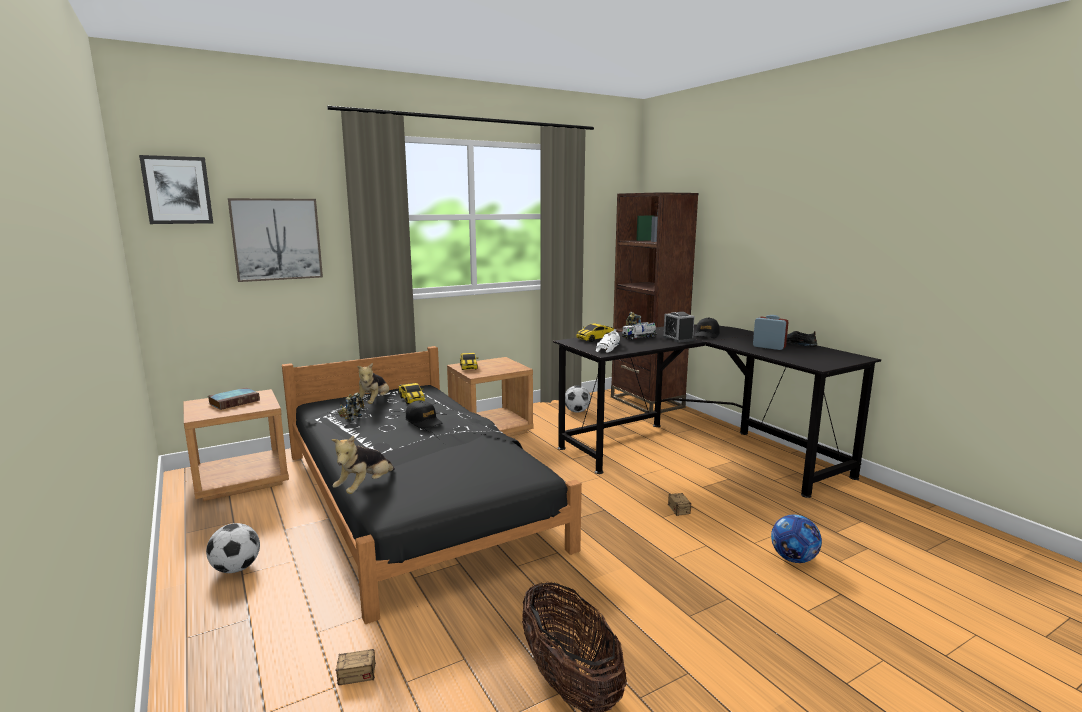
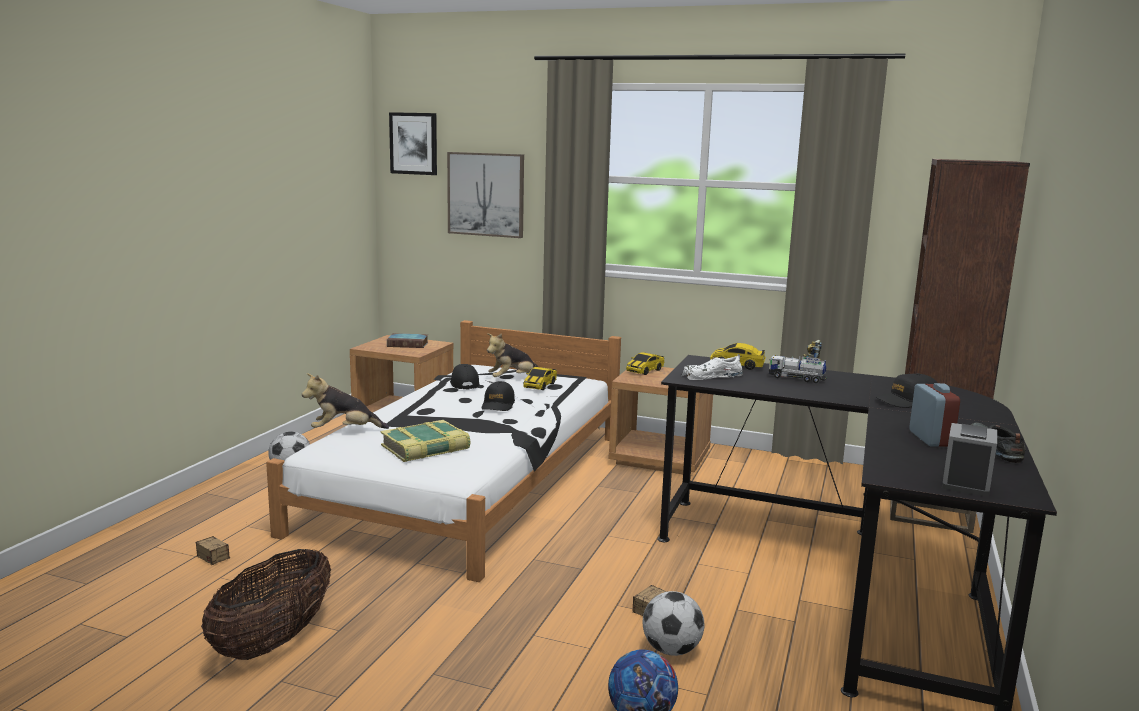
camera: 50 degrees right, 0 degrees up
black bed [282,346,582,624] -> white bed [266,320,621,582]
toy robot [338,393,364,421] -> black cap [450,364,479,390]
football [565,386,591,413] -> football moved to [642,591,704,656]
alarm clock [663,312,694,343] -> alarm clock moved to [942,423,997,496]
none -> book [380,420,470,462]

